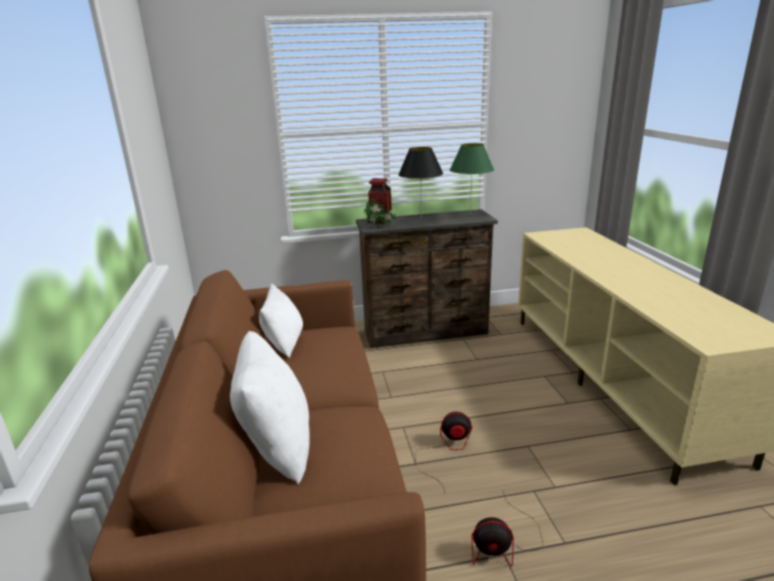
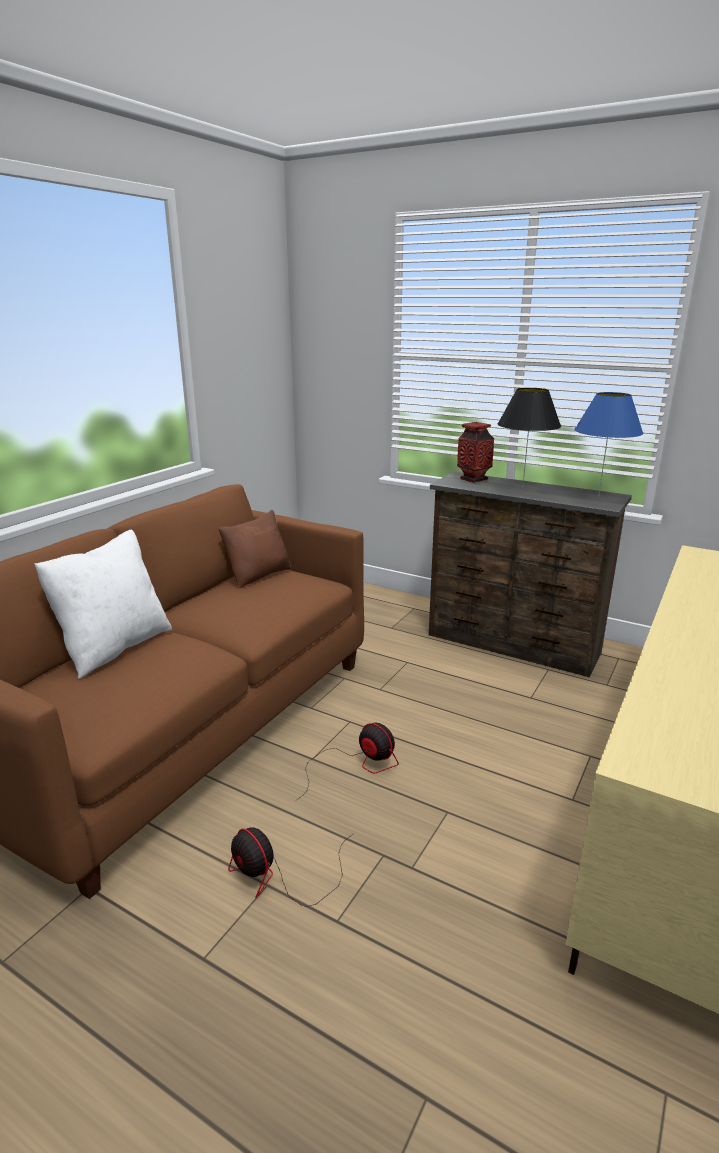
camera: 40 degrees right, 0 degrees up
white pillow [259,283,303,358] -> brown pillow [219,510,291,588]
potted plant [364,199,396,227] -> none
green table lamp [450,143,494,215] -> blue table lamp [574,392,644,497]

